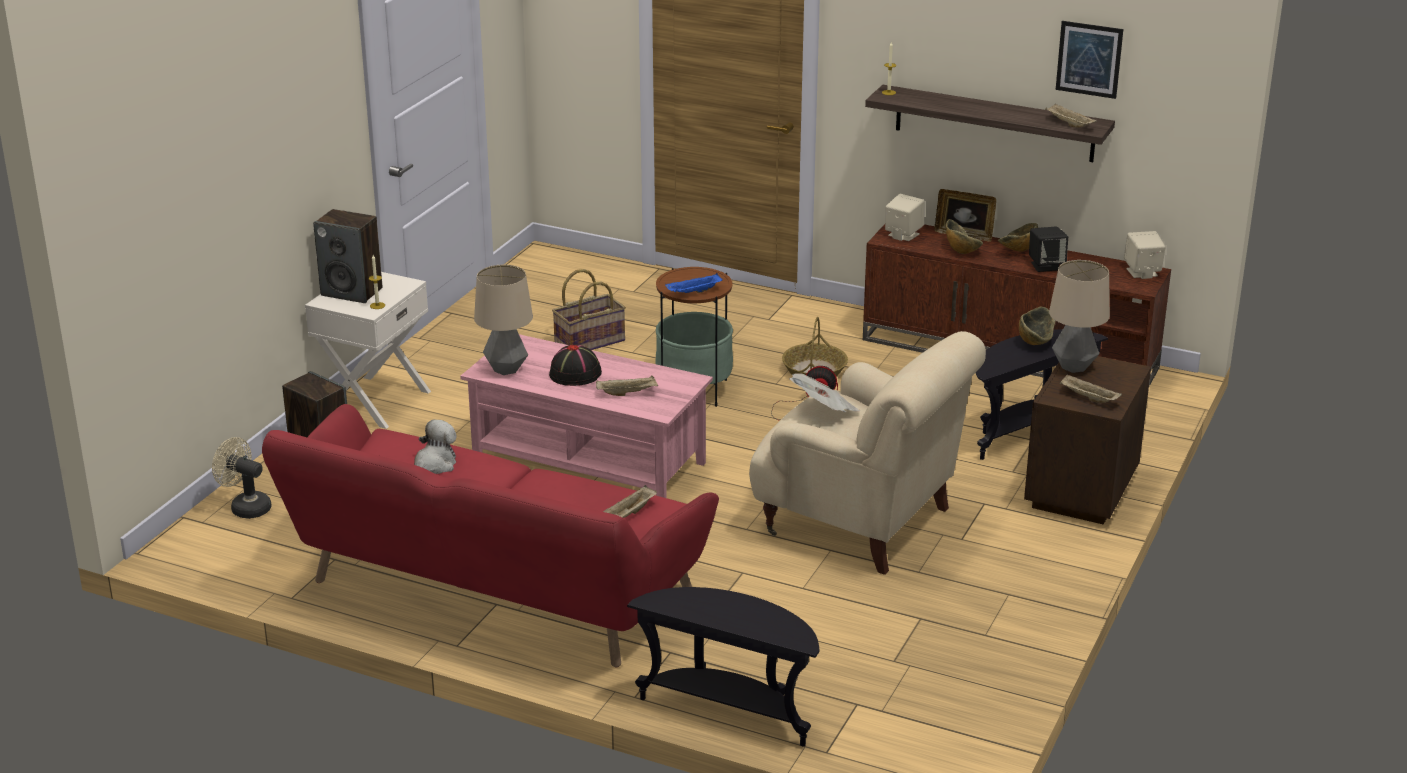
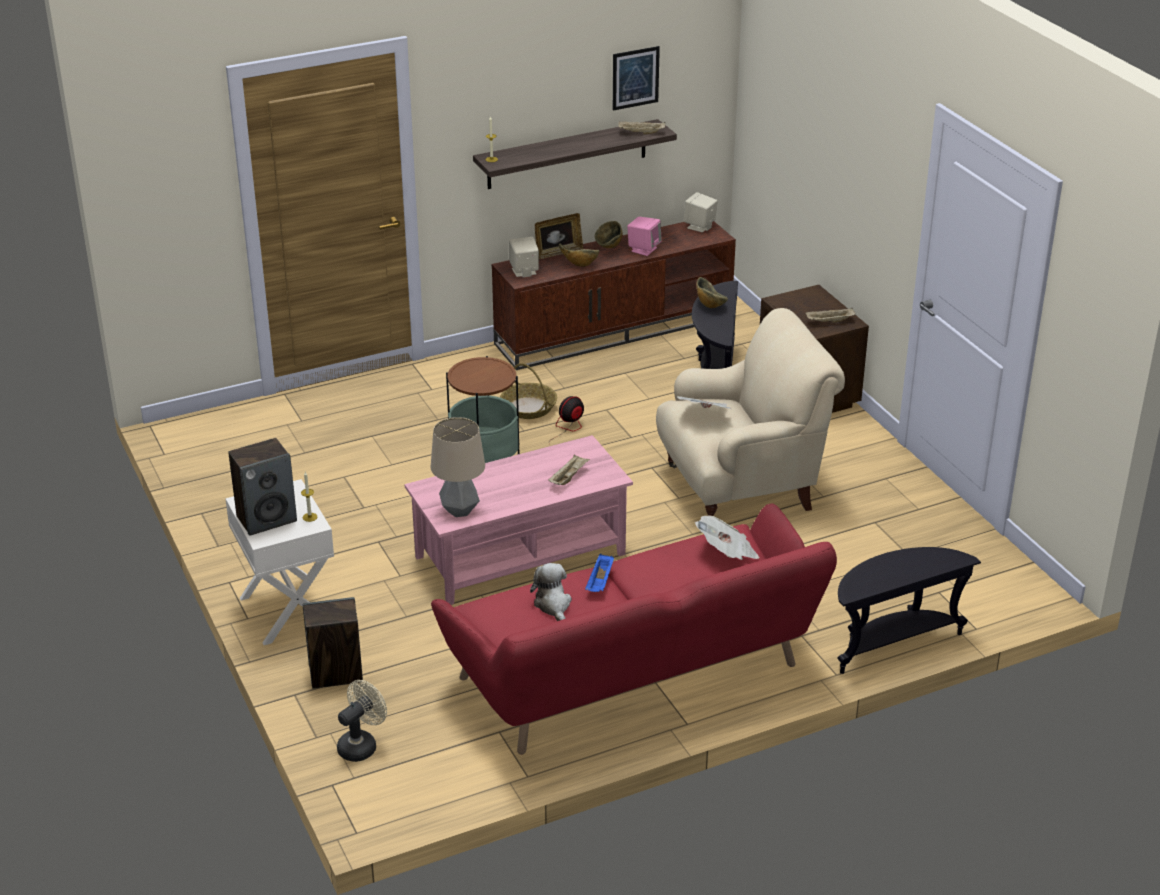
camera: 50 degrees left, 5 degrees up
beige fan [212,437,272,519] -> beige fan turned 150 degrees clockwise [337,680,387,762]
black hat [549,344,602,386] -> none
basket [552,269,626,350] -> none
beige tray [603,485,657,518] -> newspaper [695,515,759,560]
blue tray [665,273,722,293] -> blue tray moved to [585,554,614,592]
black speaker [1029,226,1068,272] -> pink speaker [627,217,662,256]
table lamp [1049,260,1110,373] -> none

